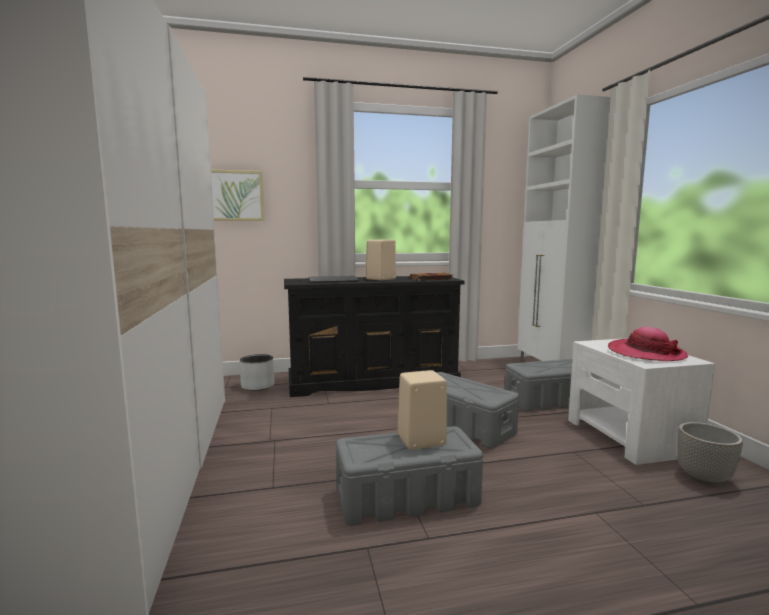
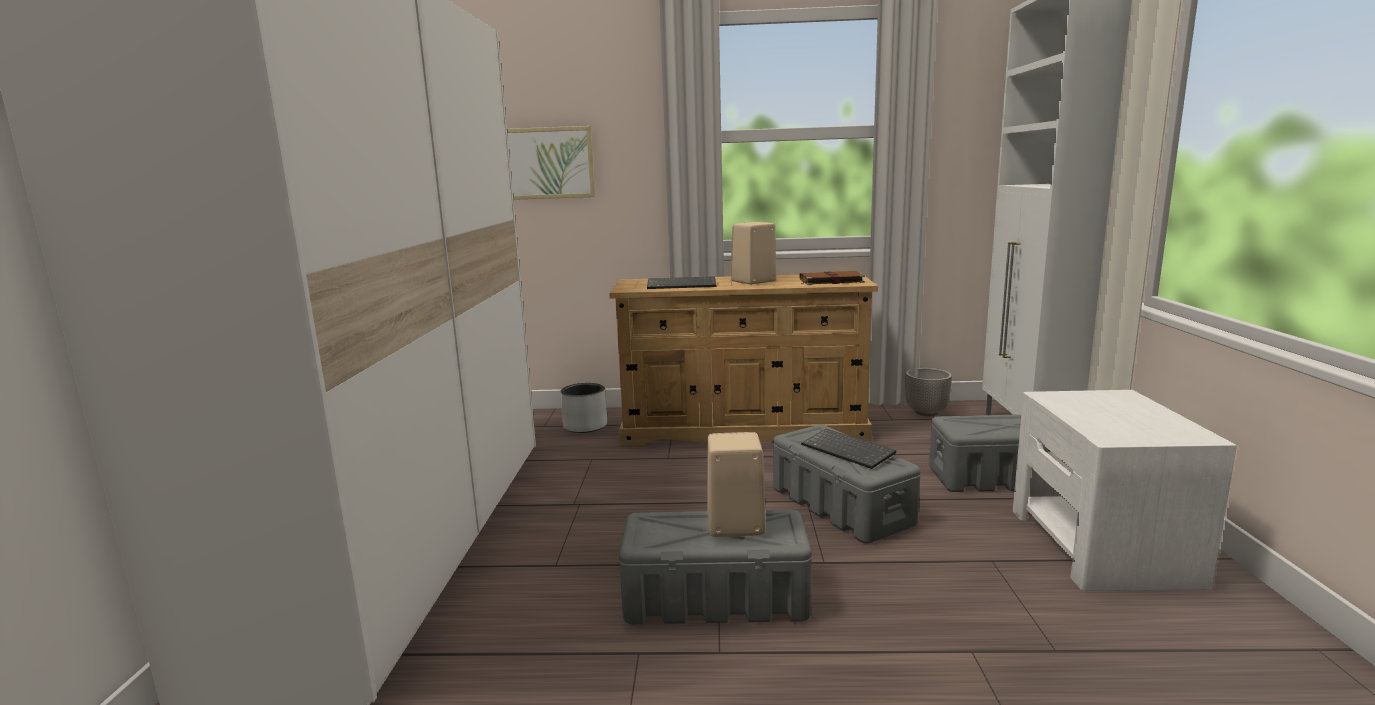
camera: 15 degrees right, 5 degrees up
black dresser [284,276,465,397] -> beige dresser [609,274,878,445]
hat [608,327,688,361] -> none
planter [677,422,743,485] -> planter moved to [905,368,952,416]
none -> keyboard [801,429,896,469]

